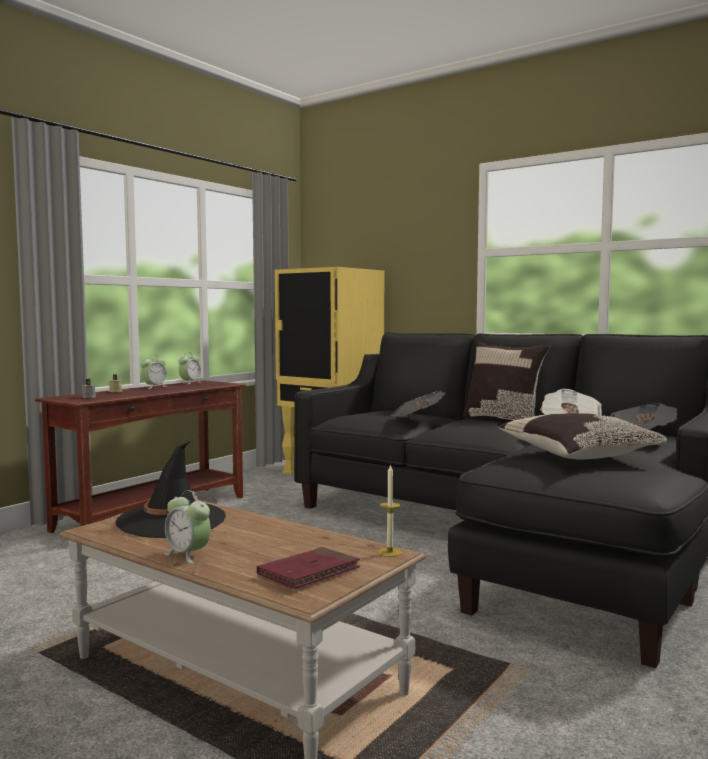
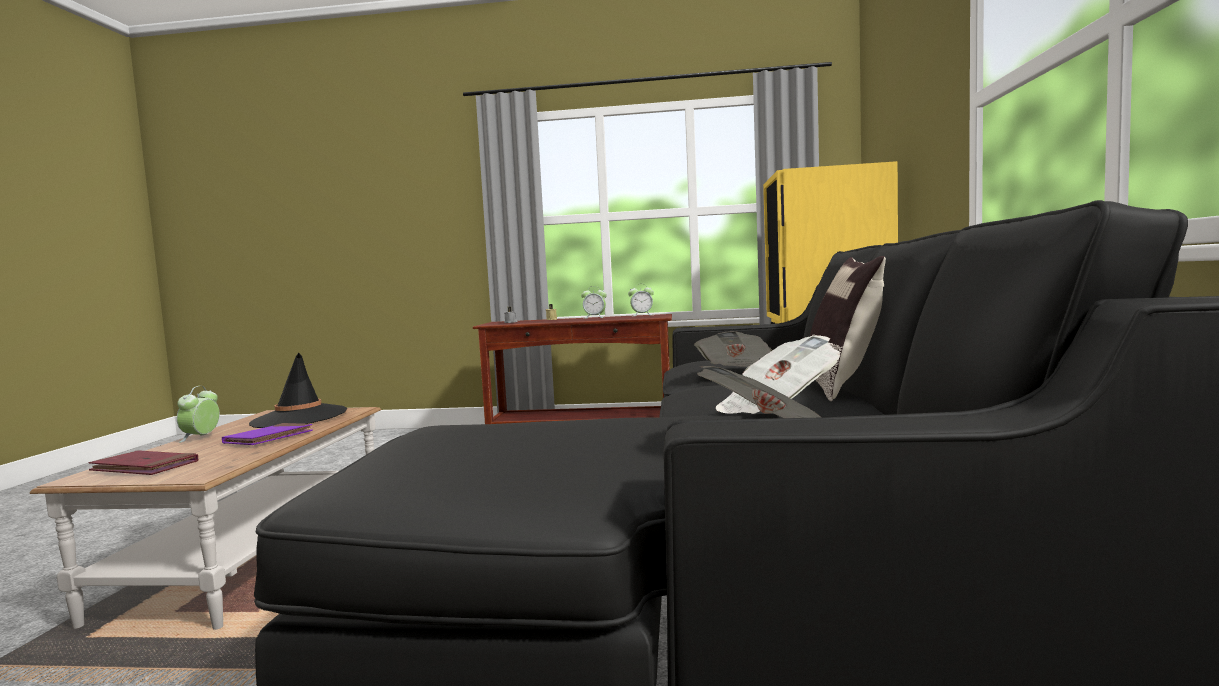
camera: 60 degrees right, 0 degrees up
candle [378,464,402,557] -> none
pillow [498,413,668,460] -> none
none -> purple book [222,423,313,445]

